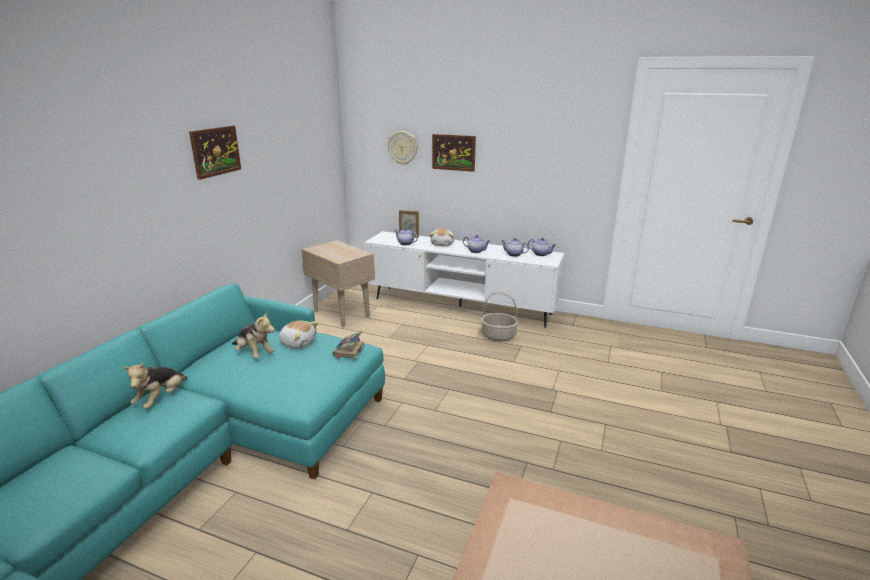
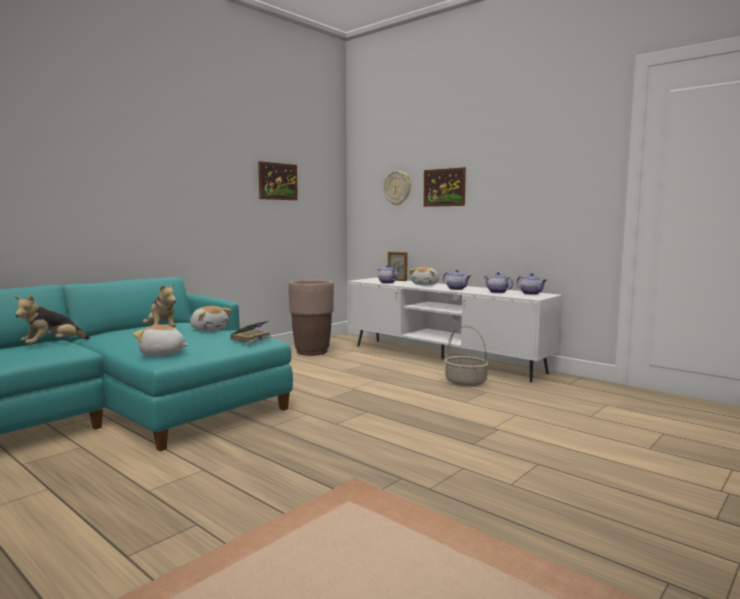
camera: 20 degrees right, 15 degrees down
picture [189,126,241,180] -> picture moved to [258,161,298,200]
beige side table [301,240,375,327] -> brown planter [289,279,334,356]
none -> plush toy [133,324,189,356]

